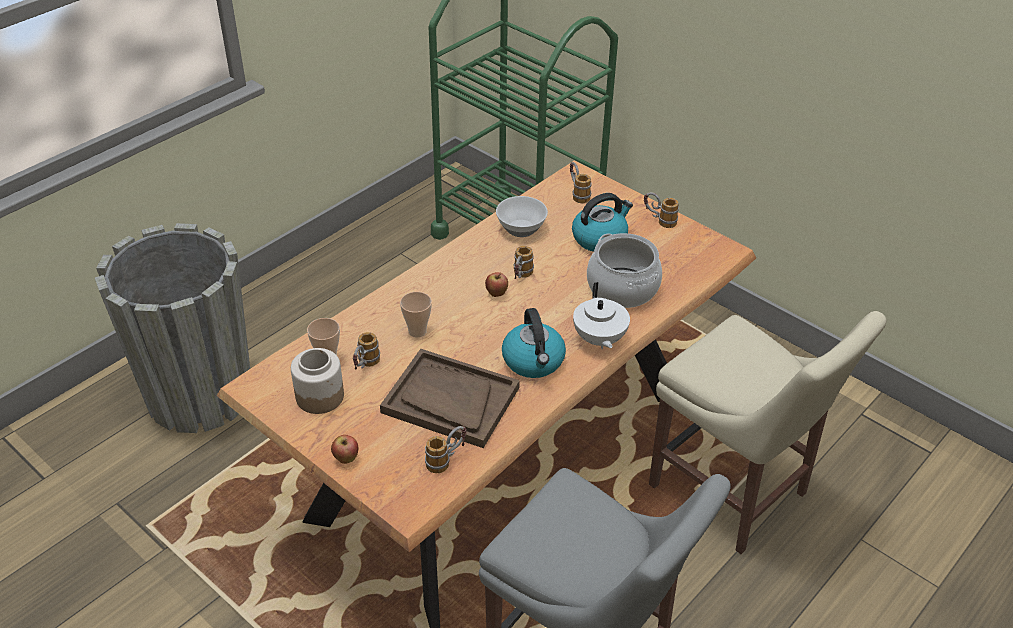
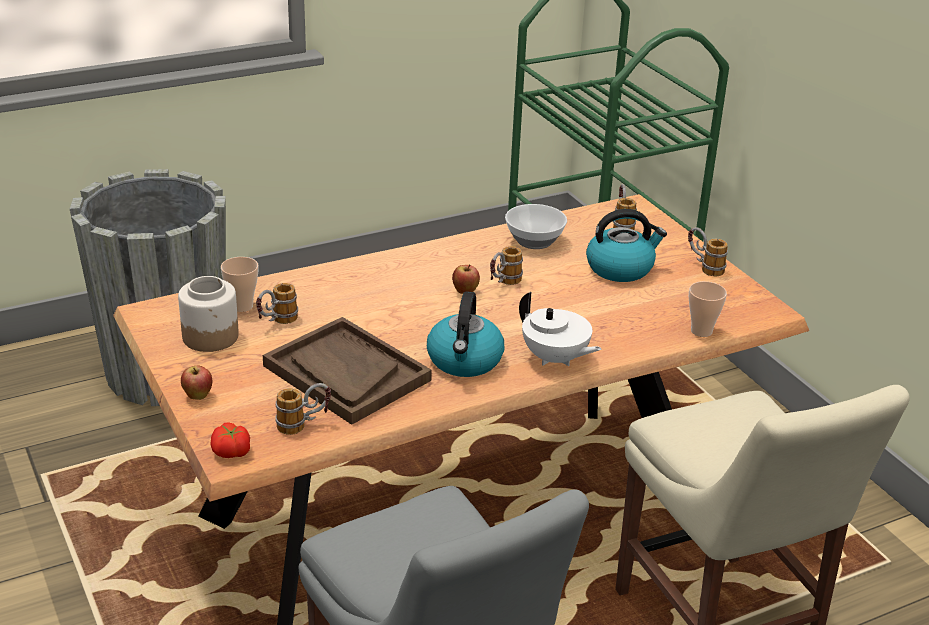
camera: 20 degrees right, 10 degrees down
cup [400,292,432,337] -> cup moved to [689,281,727,337]
white teapot [573,282,630,349] -> white teapot turned 60 degrees counterclockwise [519,292,601,366]
cooking pot [587,233,662,308] -> none
none -> tomato [210,422,250,458]

